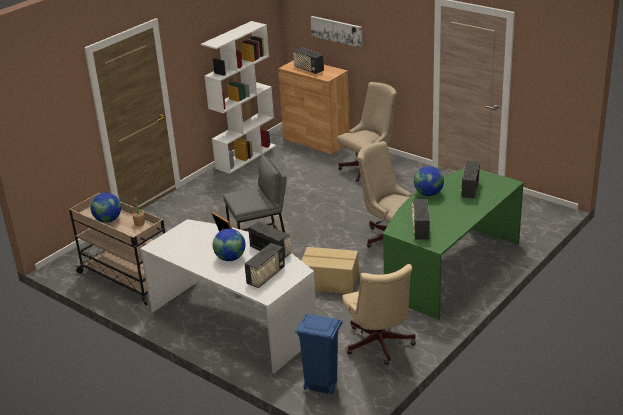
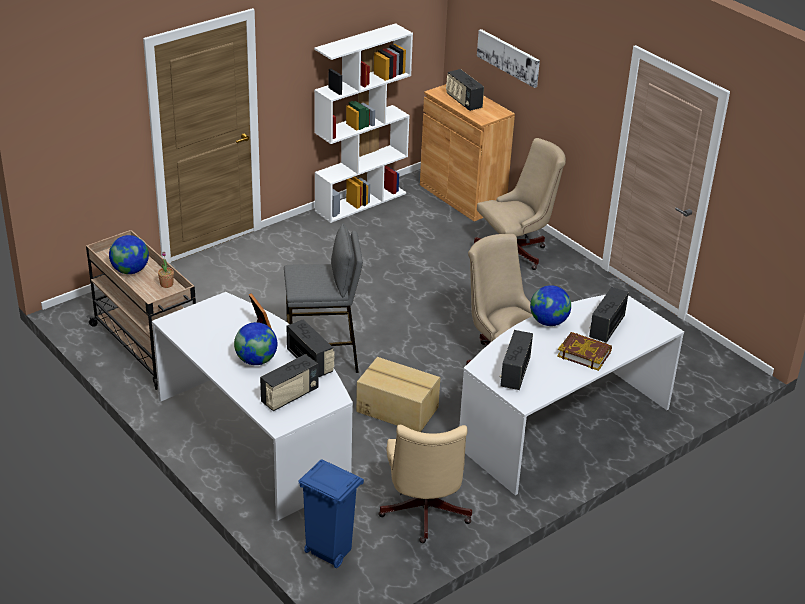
camera: 10 degrees right, 5 degrees up
green desk [383,168,524,320] -> white desk [460,295,684,495]
none -> book [557,332,612,371]

